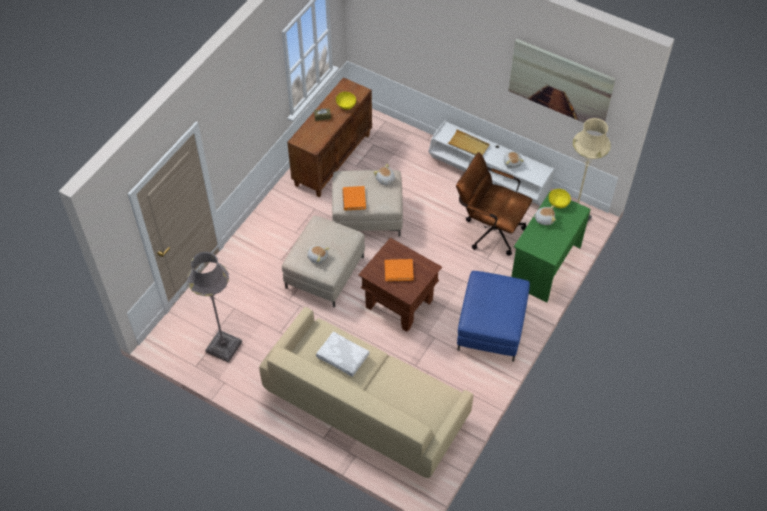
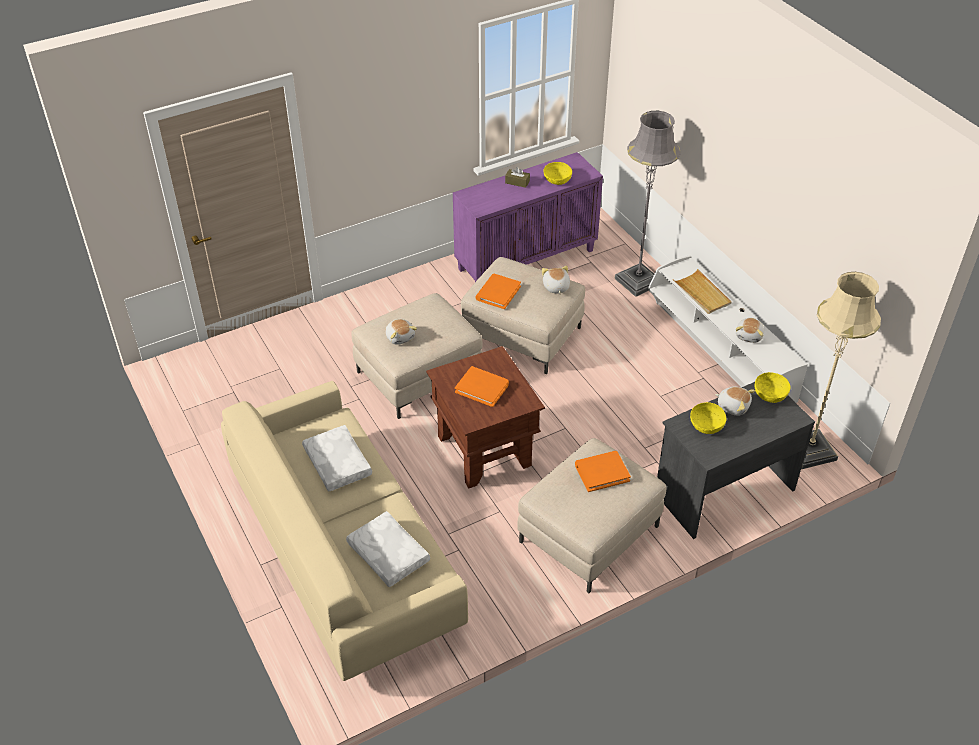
camera: 30 degrees right, 10 degrees down
grey floor lamp [187,252,242,362] -> grey floor lamp moved to [614,111,681,297]
brown cabinet [287,77,372,197] -> purple cabinet [453,152,603,282]
brown office chair [456,152,532,256] -> none
blue ottoman [457,271,530,362] -> beige ottoman [517,438,667,593]
picture [508,39,616,123] -> none
green desk [511,191,591,302] -> grey desk [657,382,815,539]
none -> white pillow [346,511,430,587]
none -> orange book [575,451,631,492]
none -> yellow bowl [690,402,727,434]

